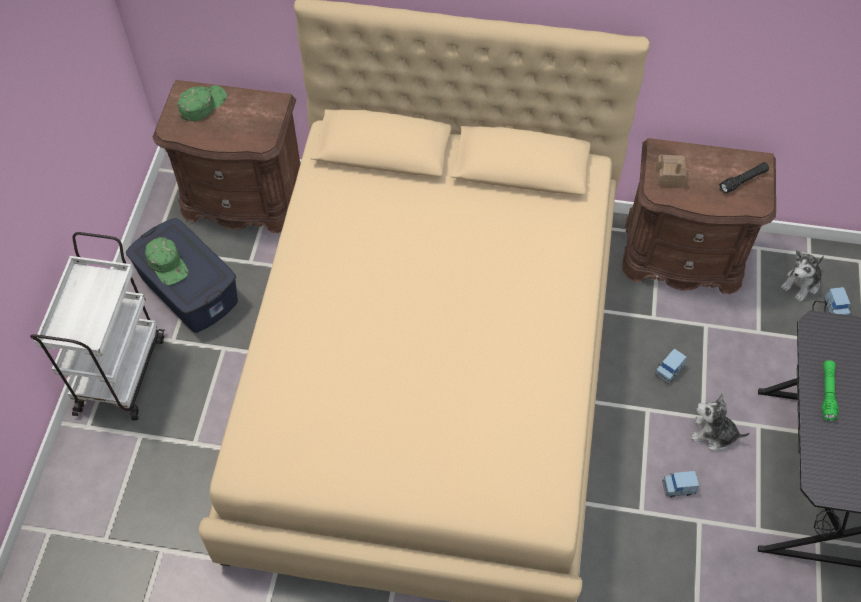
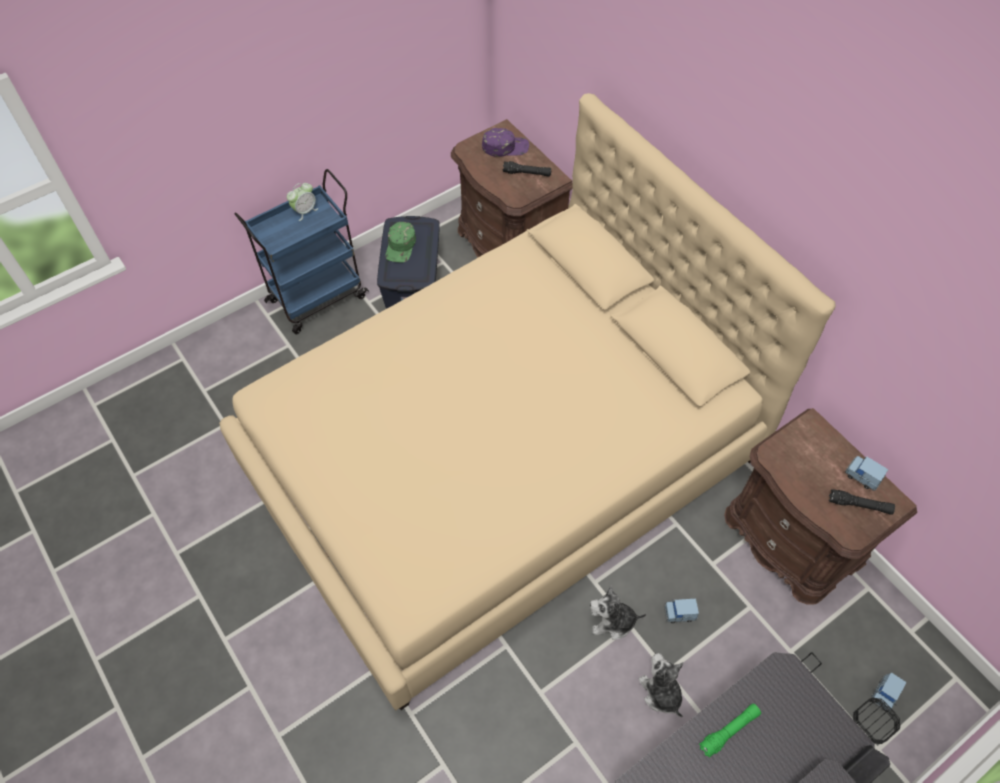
camera: 45 degrees right, 0 degrees up
white cart [30,232,164,421] -> blue cart [234,169,369,334]
green cap [178,86,227,121] -> purple cap [482,128,529,157]
toy house [656,155,687,187] -> none
blue toy car [662,471,699,497] -> blue toy car moved to [845,456,888,491]
plush toy [781,250,824,302] -> plush toy moved to [590,585,647,640]
none -> alarm clock [287,183,318,221]
none -> black flashlight [502,161,551,177]

